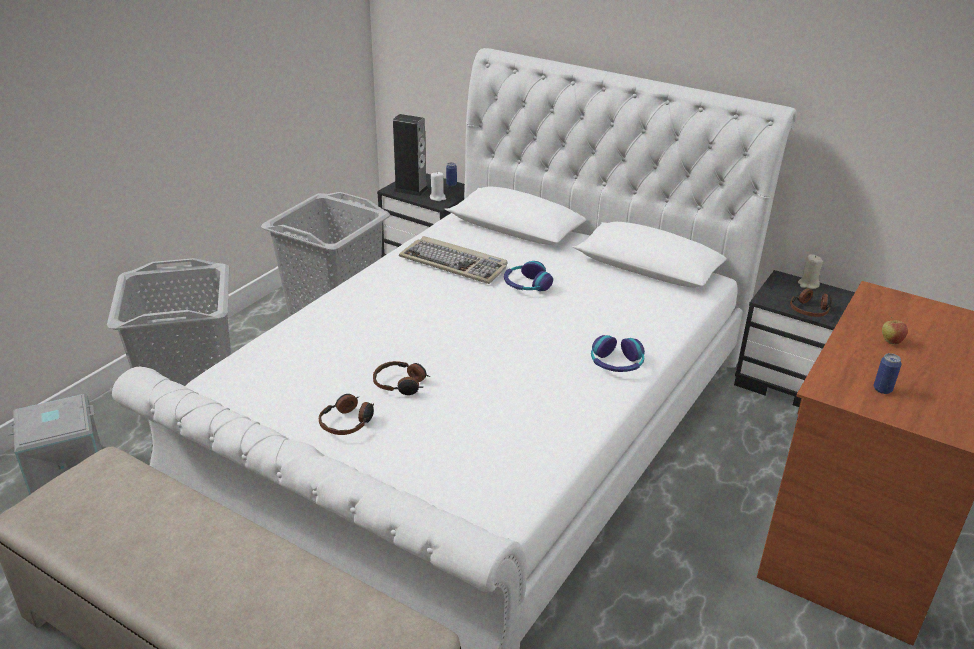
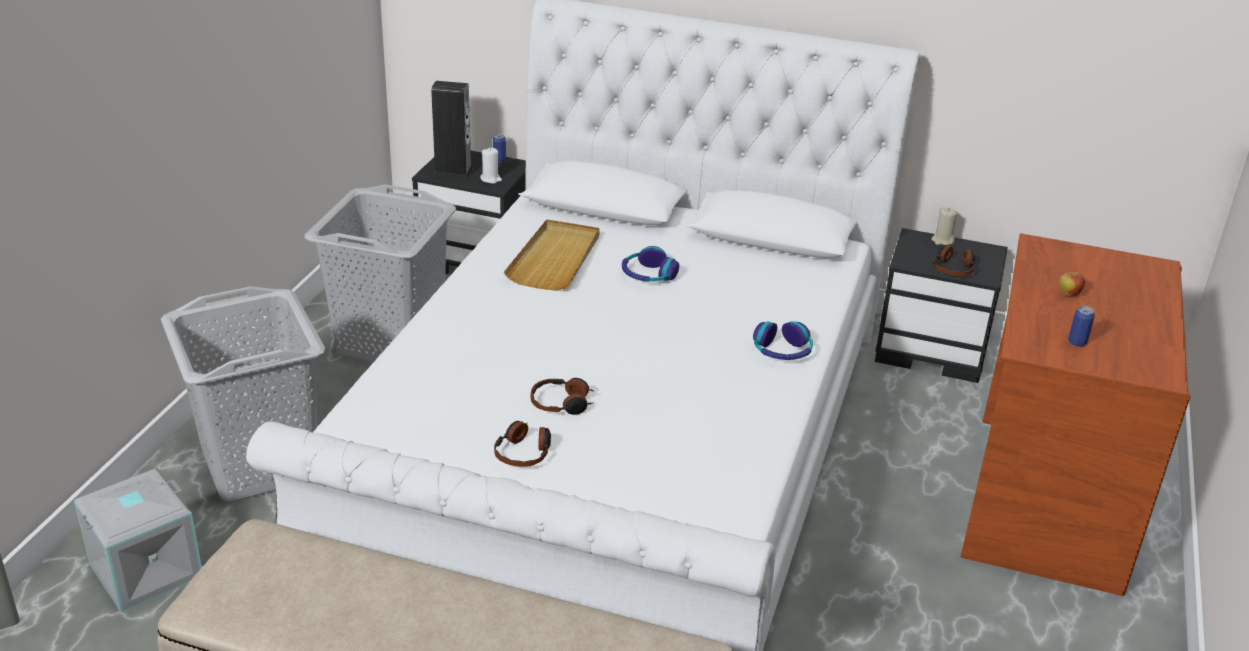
camera: 15 degrees left, 0 degrees up
keyboard [399,236,508,284] -> beige tray [504,220,600,291]

